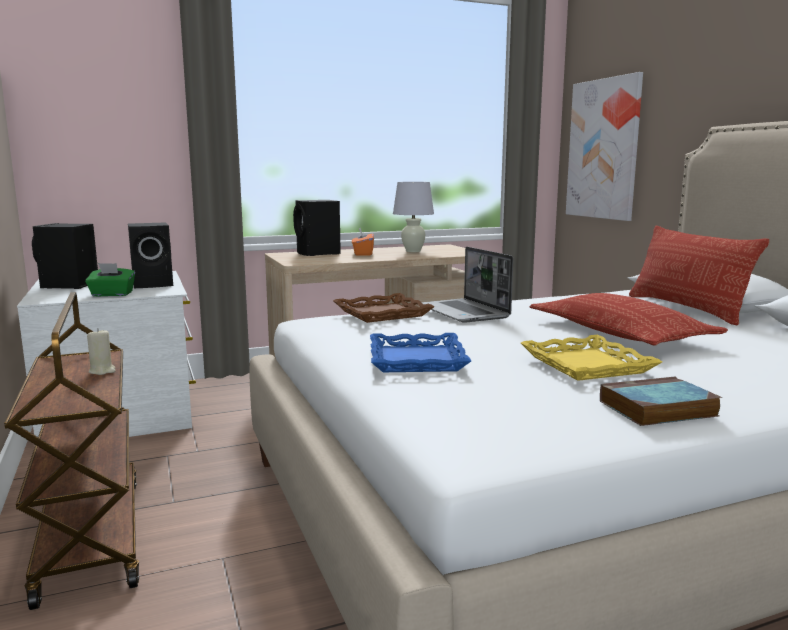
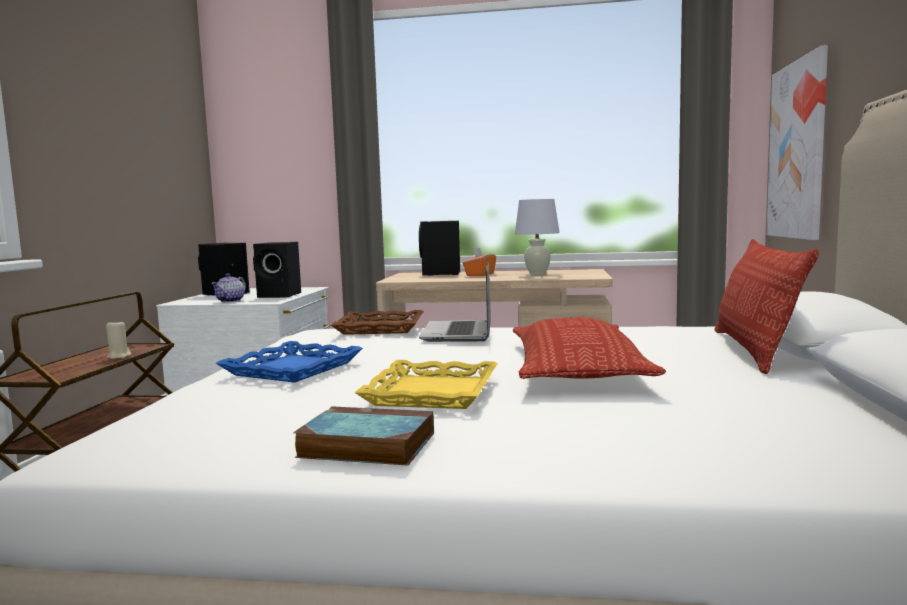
camera: 30 degrees right, 5 degrees down
green tissue box [85,263,135,297] -> teapot [211,274,246,303]

